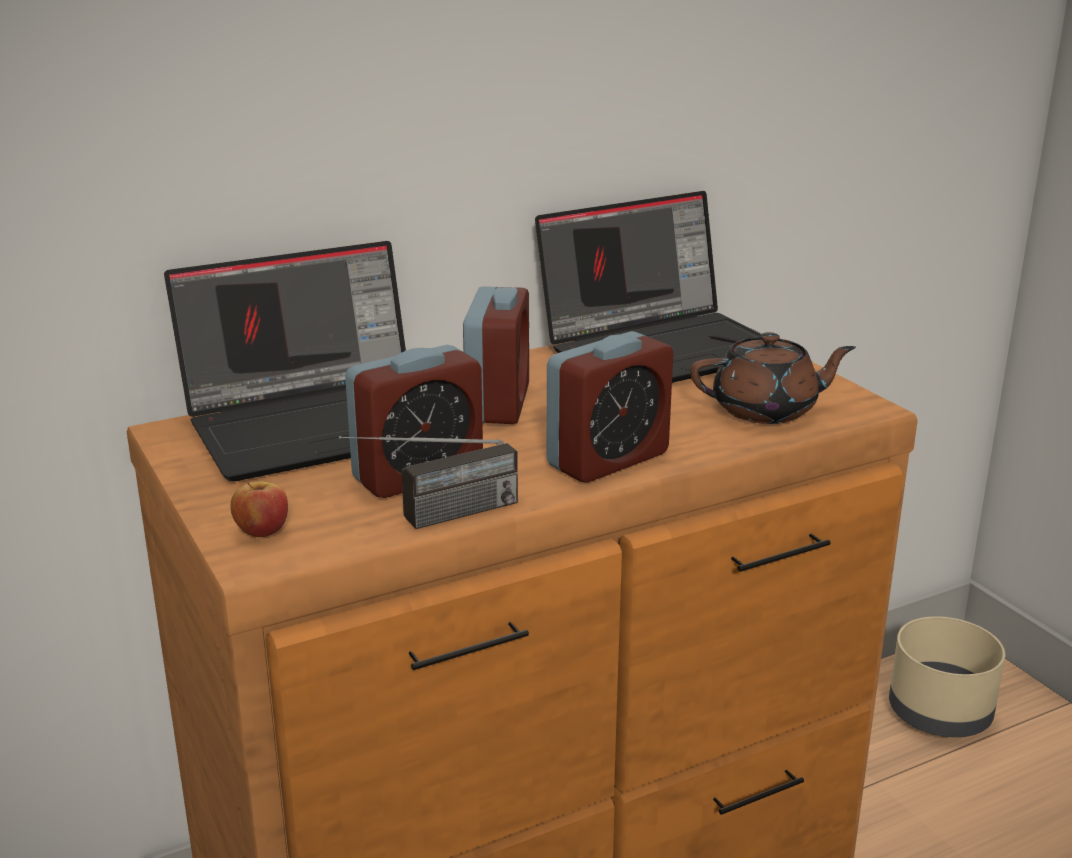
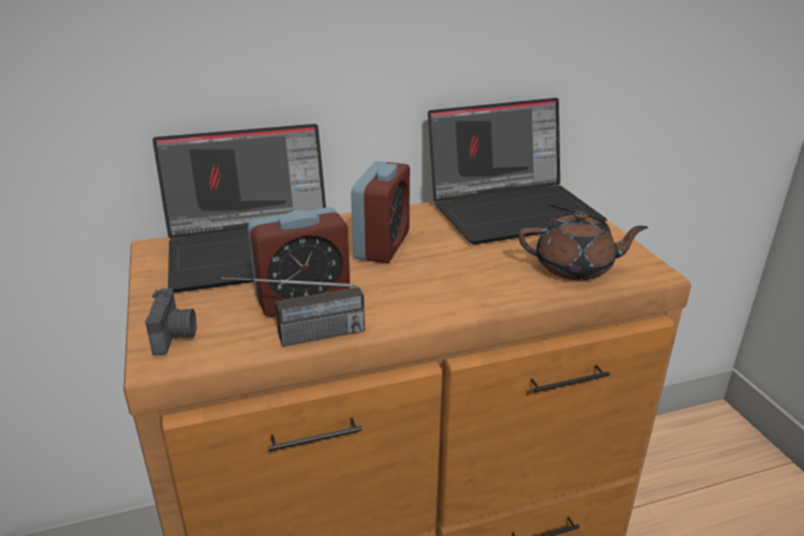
camera: 10 degrees right, 5 degrees up
apple [230,482,288,537] -> camera [145,288,196,355]
alarm clock [547,331,673,483] -> none
beige planter [889,616,1005,737] -> none

